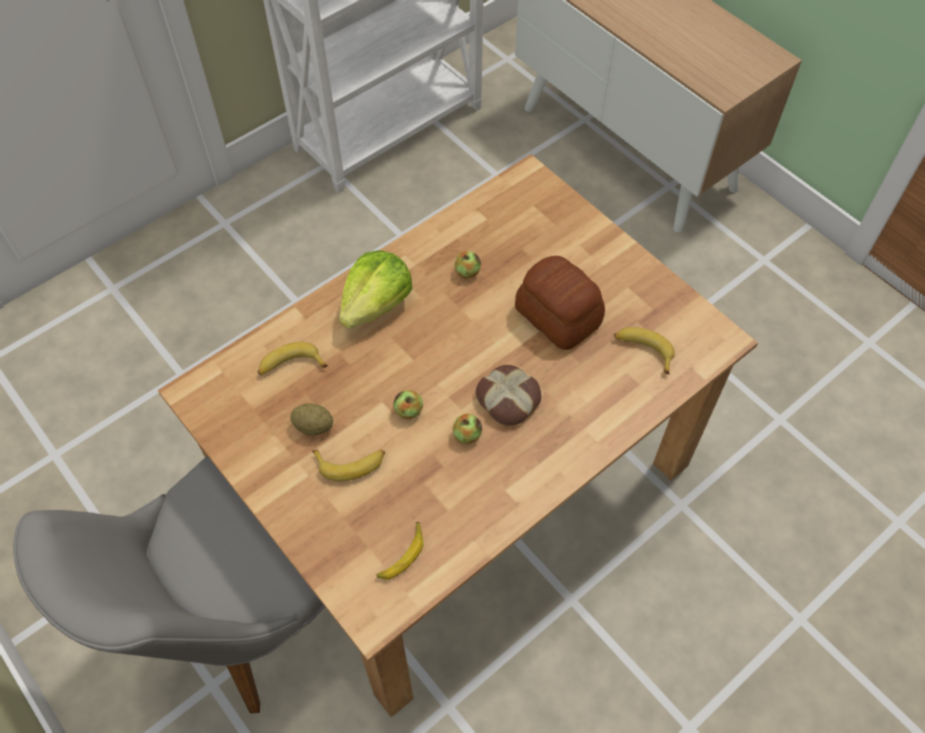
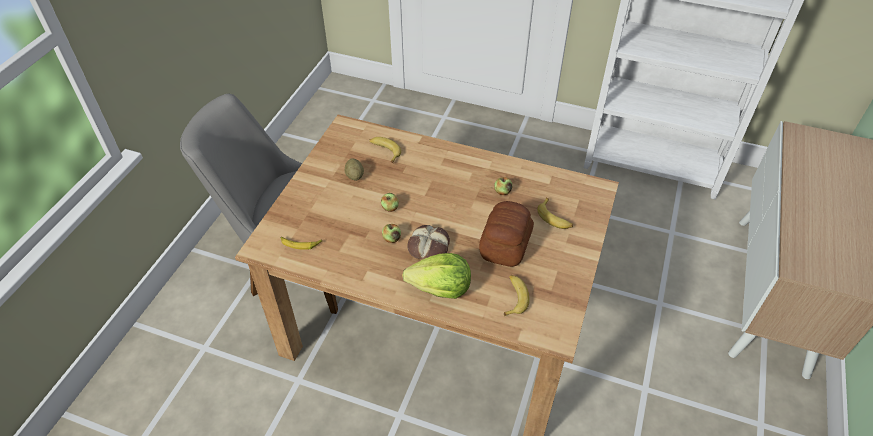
camera: 60 degrees right, 10 degrees down
banana [312,449,385,481] -> banana moved to [537,198,573,229]
lettuce [339,250,412,329] -> lettuce moved to [402,253,471,299]

